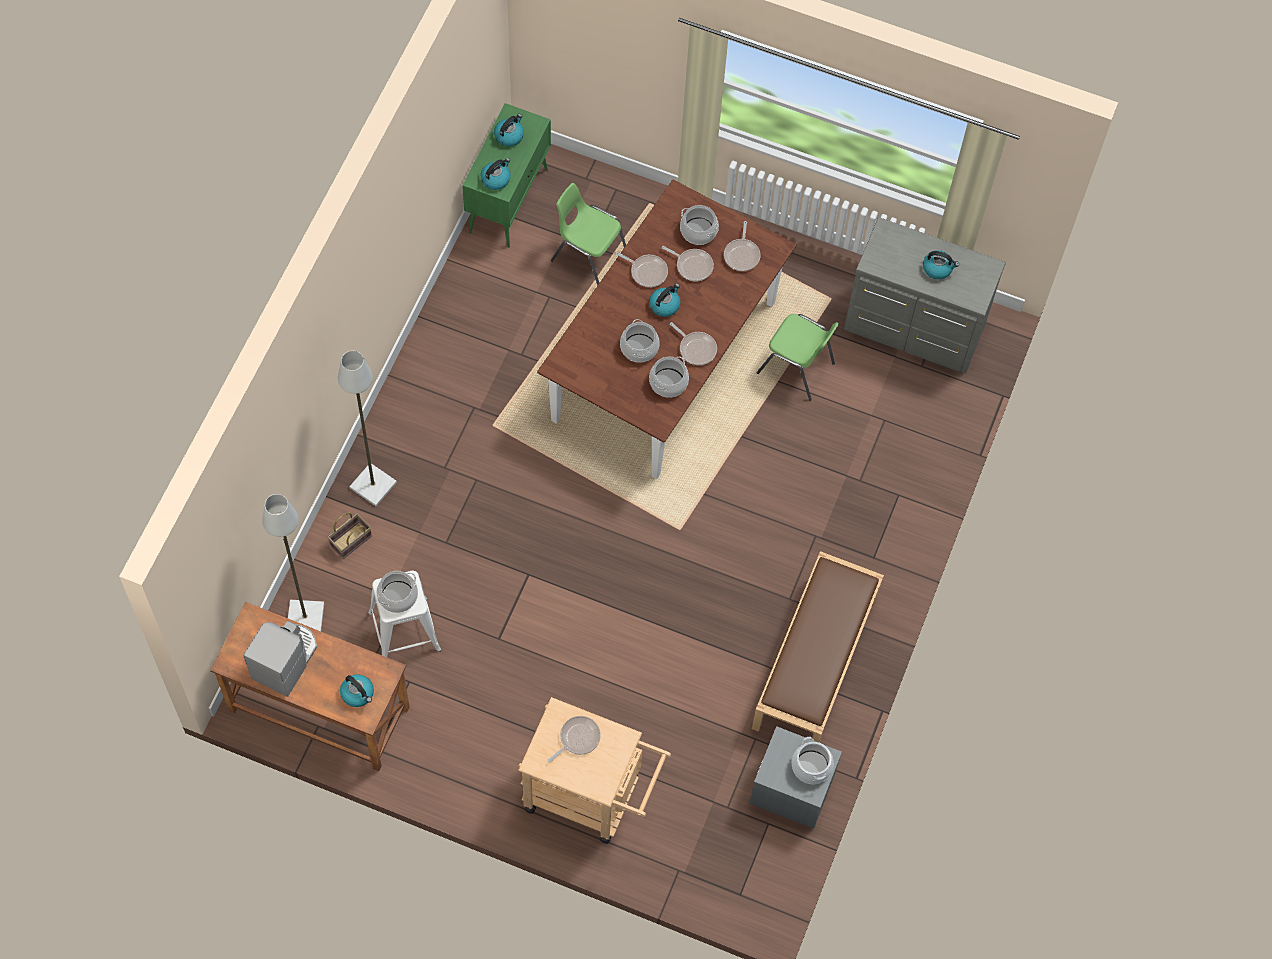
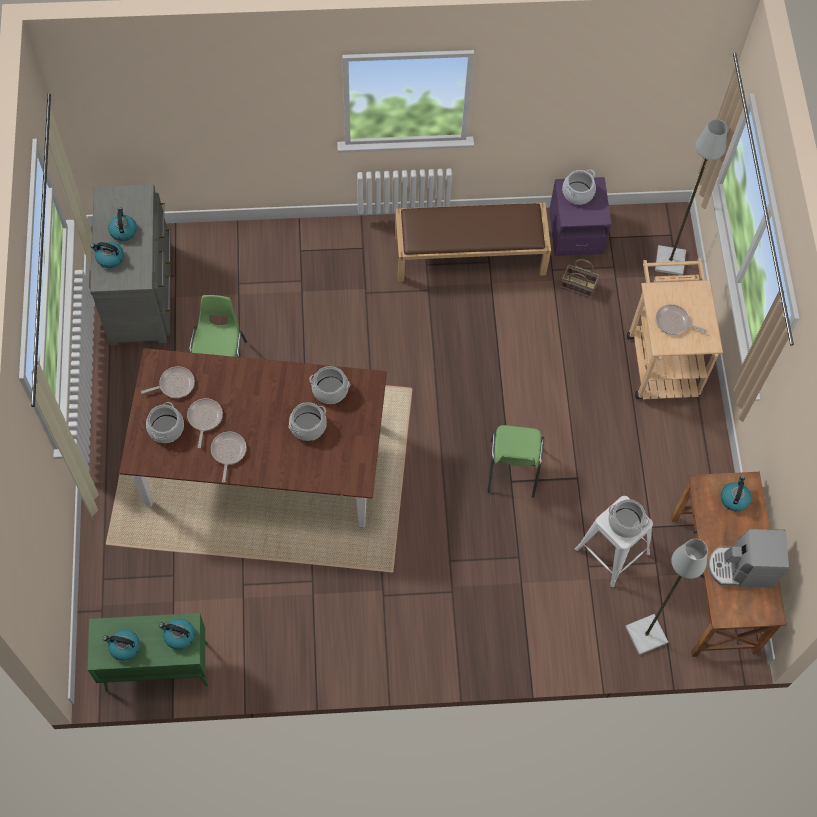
camera: 115 degrees left, 0 degrees up
basket [328,512,372,559] -> basket moved to [561,259,599,298]
grey floor lamp [338,351,397,506] -> grey floor lamp moved to [655,119,727,275]
green chair [551,183,626,286] -> green chair moved to [487,425,544,498]
kettle [649,283,680,317] -> kettle moved to [90,242,124,268]
frying pan [670,322,717,365] -> none
grey nightstand [749,726,842,829] -> purple nightstand [549,177,611,256]

